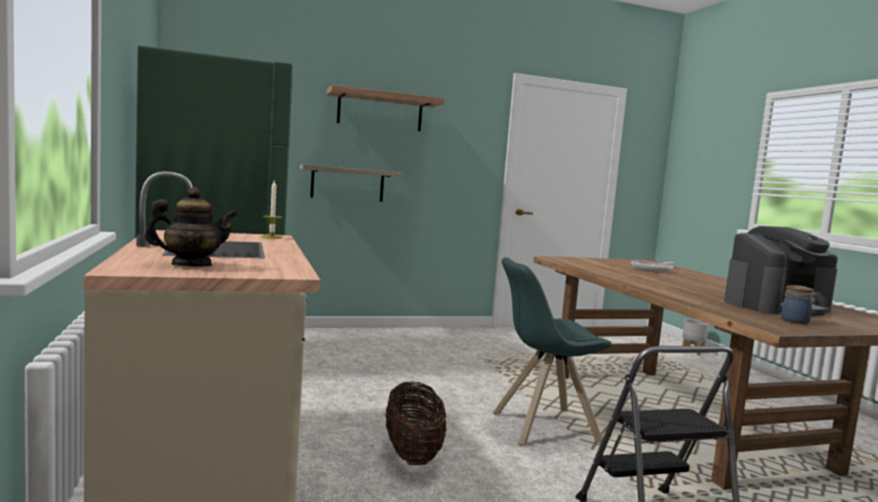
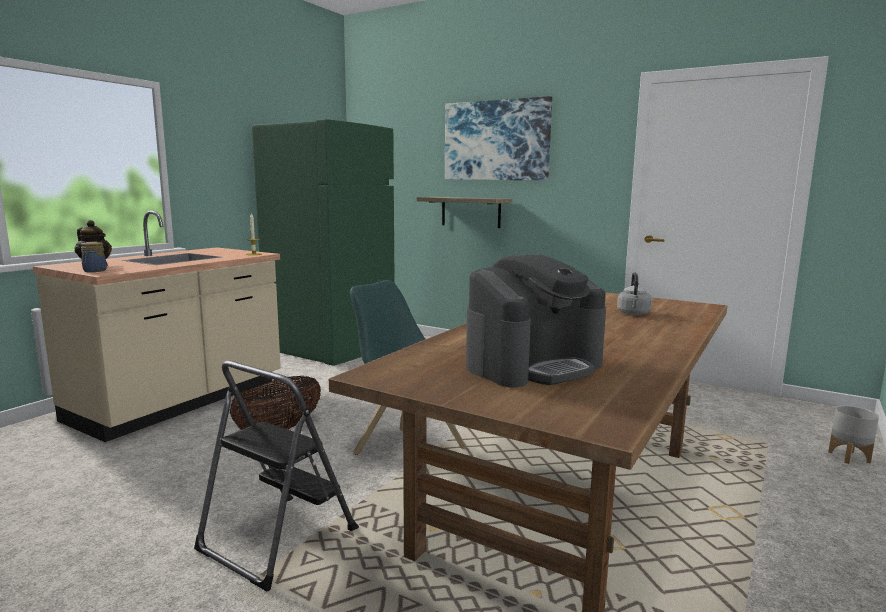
camera: 50 degrees right, 5 degrees up
shelf [326,85,445,131] -> picture [445,96,552,180]
frying pan [631,261,675,273] -> grey kettle [617,272,652,315]
coffee machine [724,226,838,316] -> coffee machine turned 60 degrees counterclockwise [466,255,606,387]
jar [781,285,817,324] -> jar moved to [81,242,107,272]

